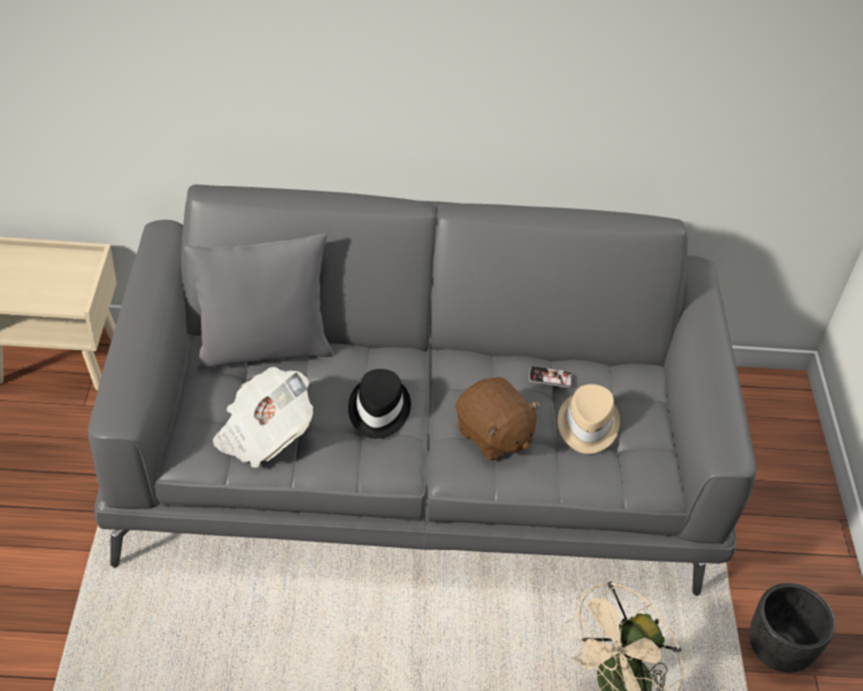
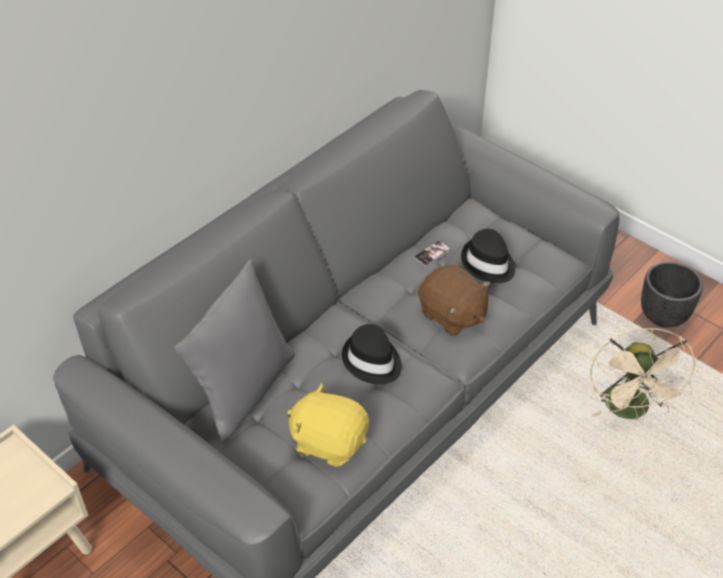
camera: 45 degrees left, 0 degrees up
newspaper [213,367,313,468] -> yellow plush toy [287,383,369,467]
brown plush toy [456,377,540,461] -> brown plush toy turned 45 degrees clockwise [418,265,490,336]
beige hat [558,384,620,454] -> black hat [461,229,515,283]

